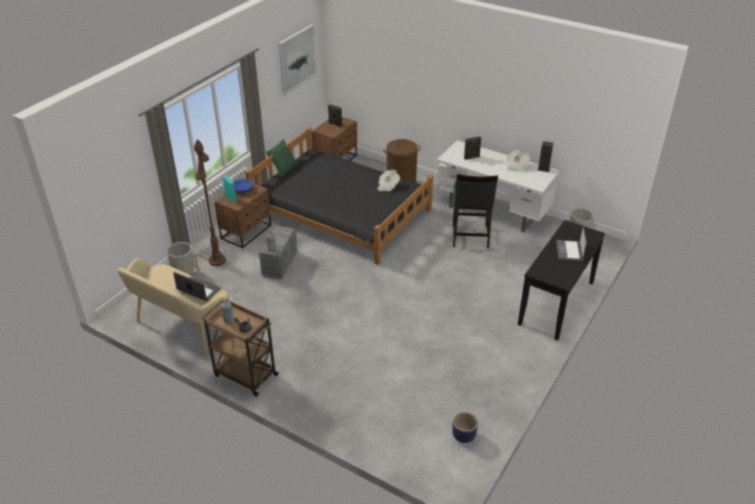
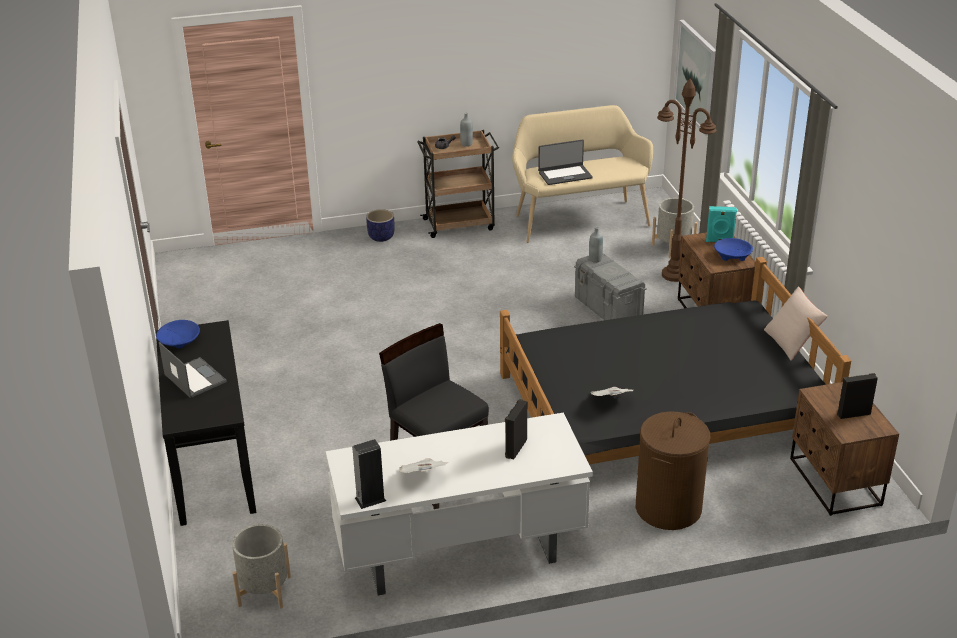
camera: 135 degrees right, 5 degrees down
green pillow [266,139,298,177] -> beige pillow [764,286,828,361]
picture [279,24,316,95] -> picture moved to [674,20,716,136]
planter [452,412,478,443] -> planter moved to [366,209,395,242]
none -> blue bowl [156,320,200,348]

